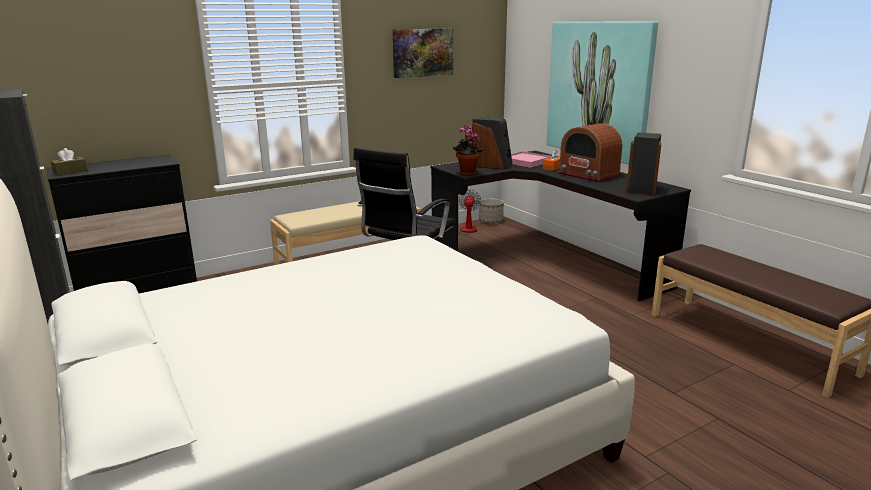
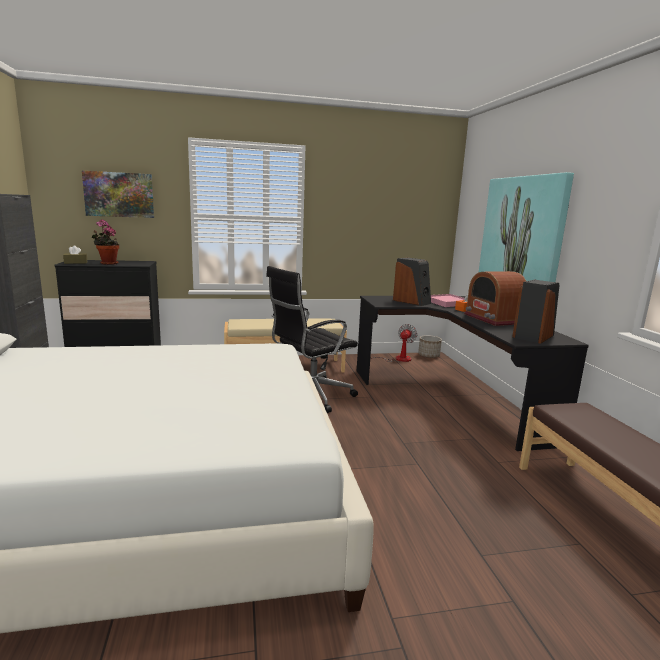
camera: 20 degrees right, 5 degrees down
picture [392,28,453,78] -> picture moved to [82,171,154,218]
potted plant [453,125,484,176] -> potted plant moved to [92,220,119,265]

